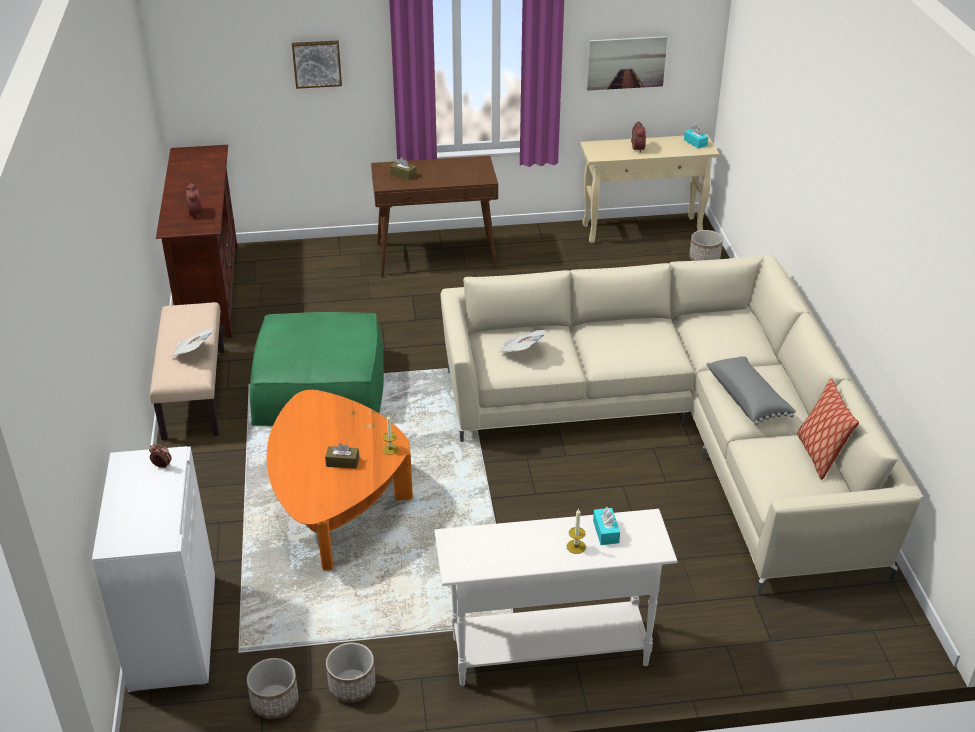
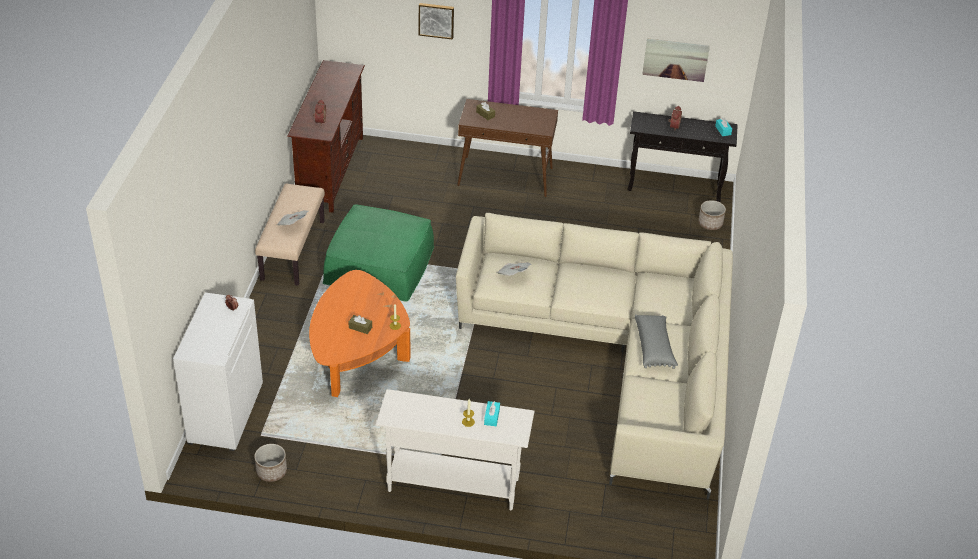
camera: 15 degrees right, 5 degrees up
planter [326,643,376,703] -> none
beige console table [580,134,719,243] -> black console table [627,111,738,202]
pillow [797,378,859,480] -> none

